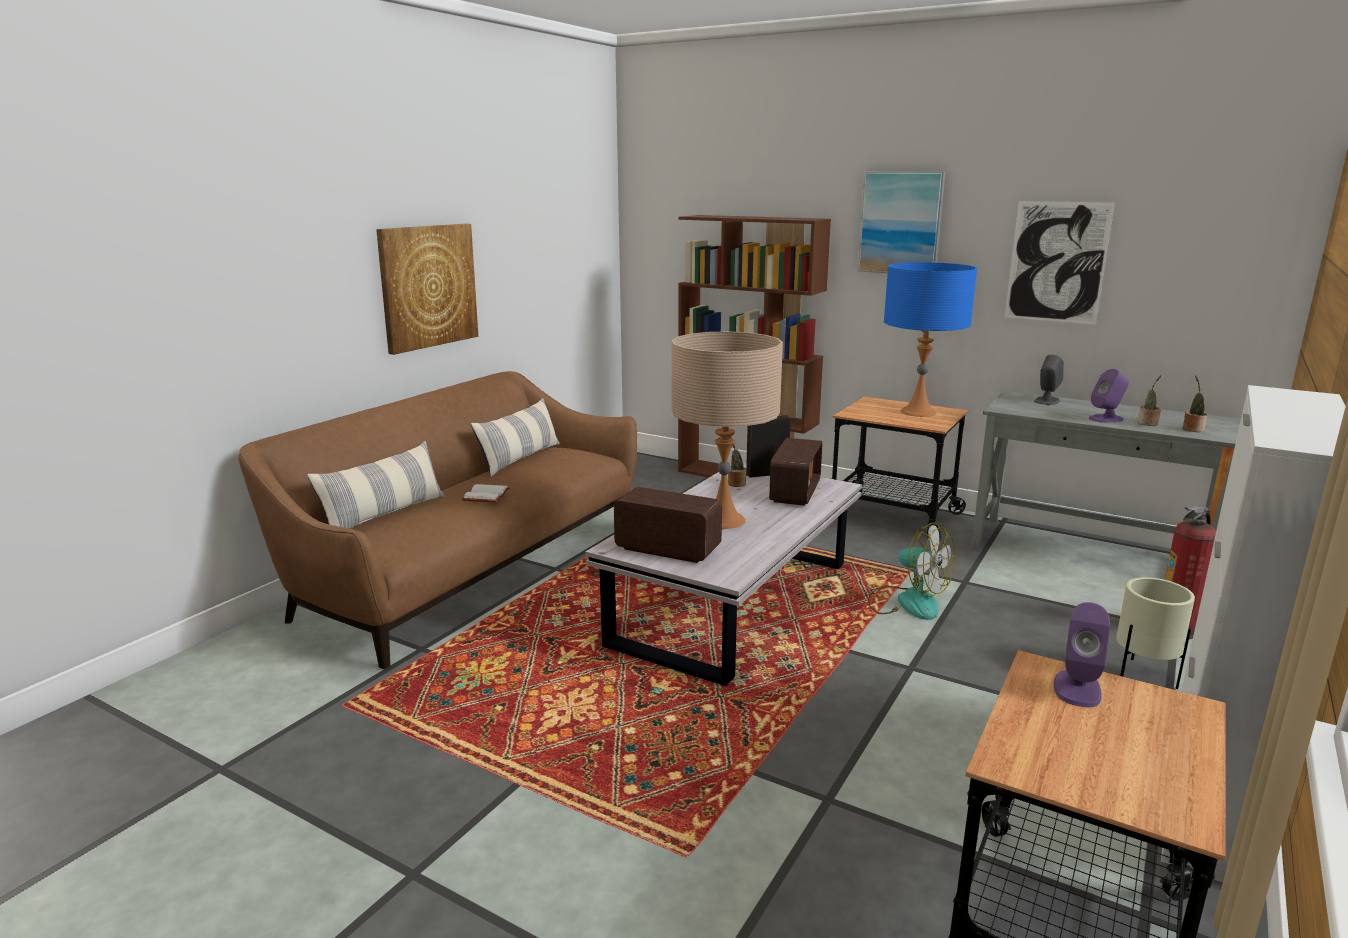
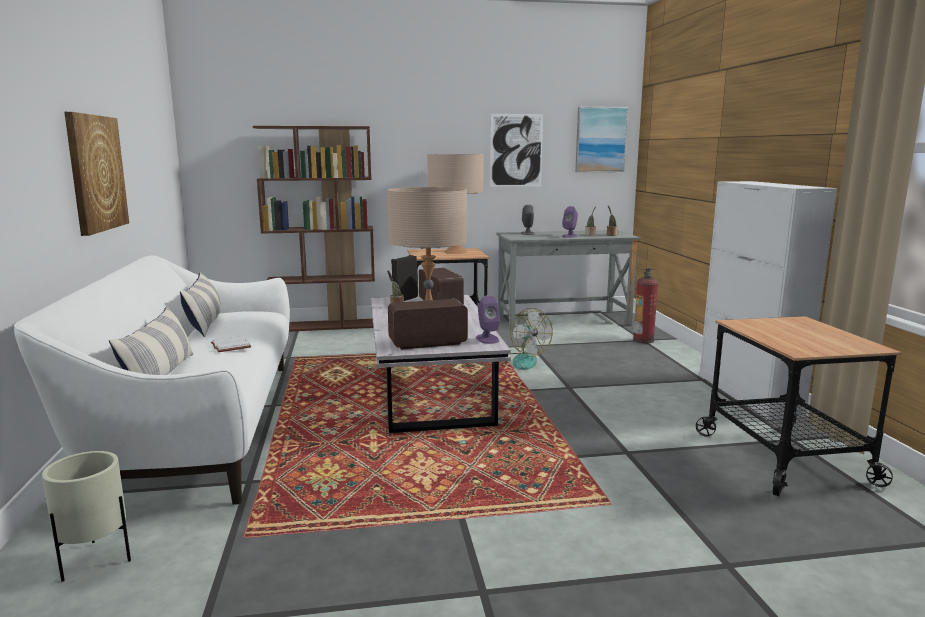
camera: 40 degrees left, 5 degrees down
brown sofa [238,371,637,669] -> white sofa [14,256,290,505]
picture [858,171,946,273] -> picture moved to [575,107,628,172]
fan [868,523,955,620] -> fan turned 60 degrees clockwise [499,308,553,370]
blue table lamp [884,262,977,417] -> beige table lamp [427,154,484,254]
purple speaker [1054,602,1110,707] -> purple speaker moved to [476,295,500,344]
beige planter [1116,577,1195,689] -> beige planter moved to [42,451,131,582]

